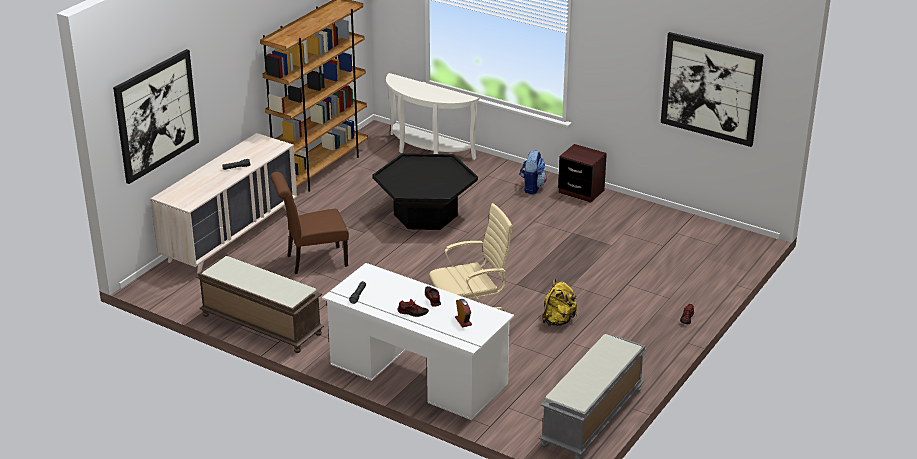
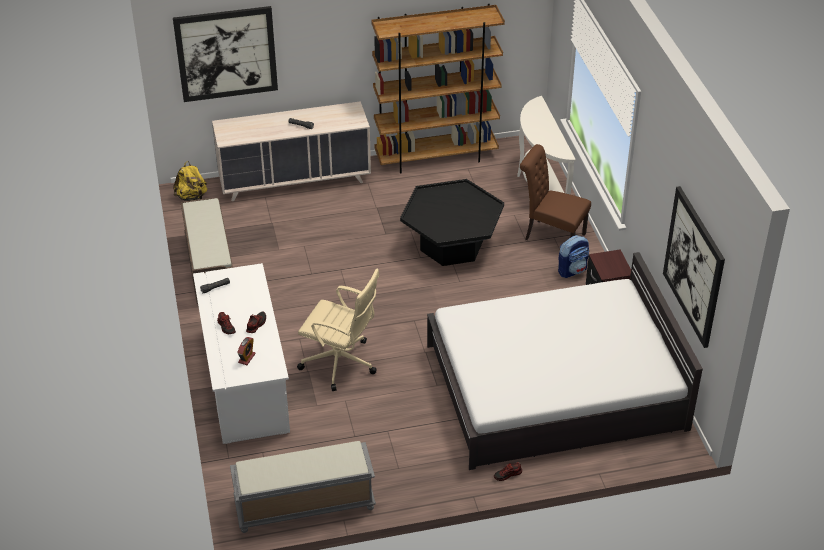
camera: 45 degrees right, 10 degrees up
brown chair [270,172,349,274] -> brown chair moved to [520,144,591,240]
yellow backpack [542,280,577,326] -> yellow backpack moved to [173,161,207,201]
none -> white bed [427,252,703,470]

